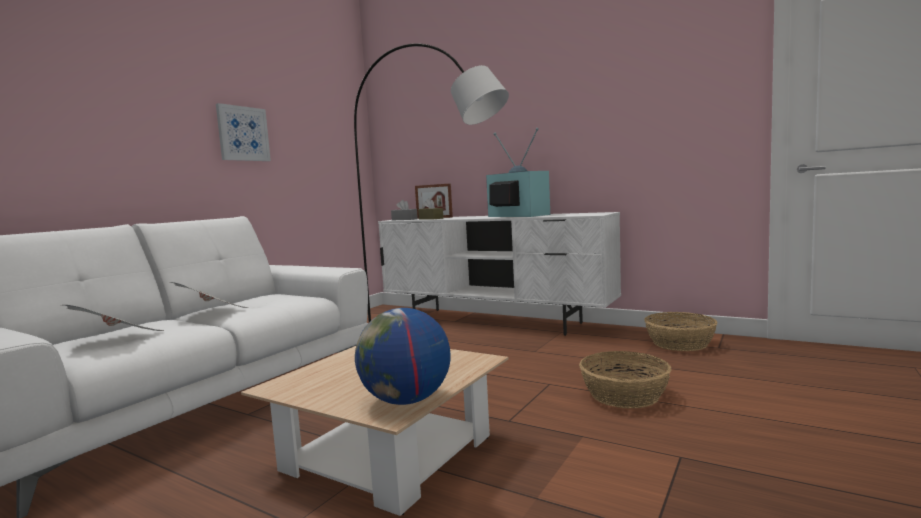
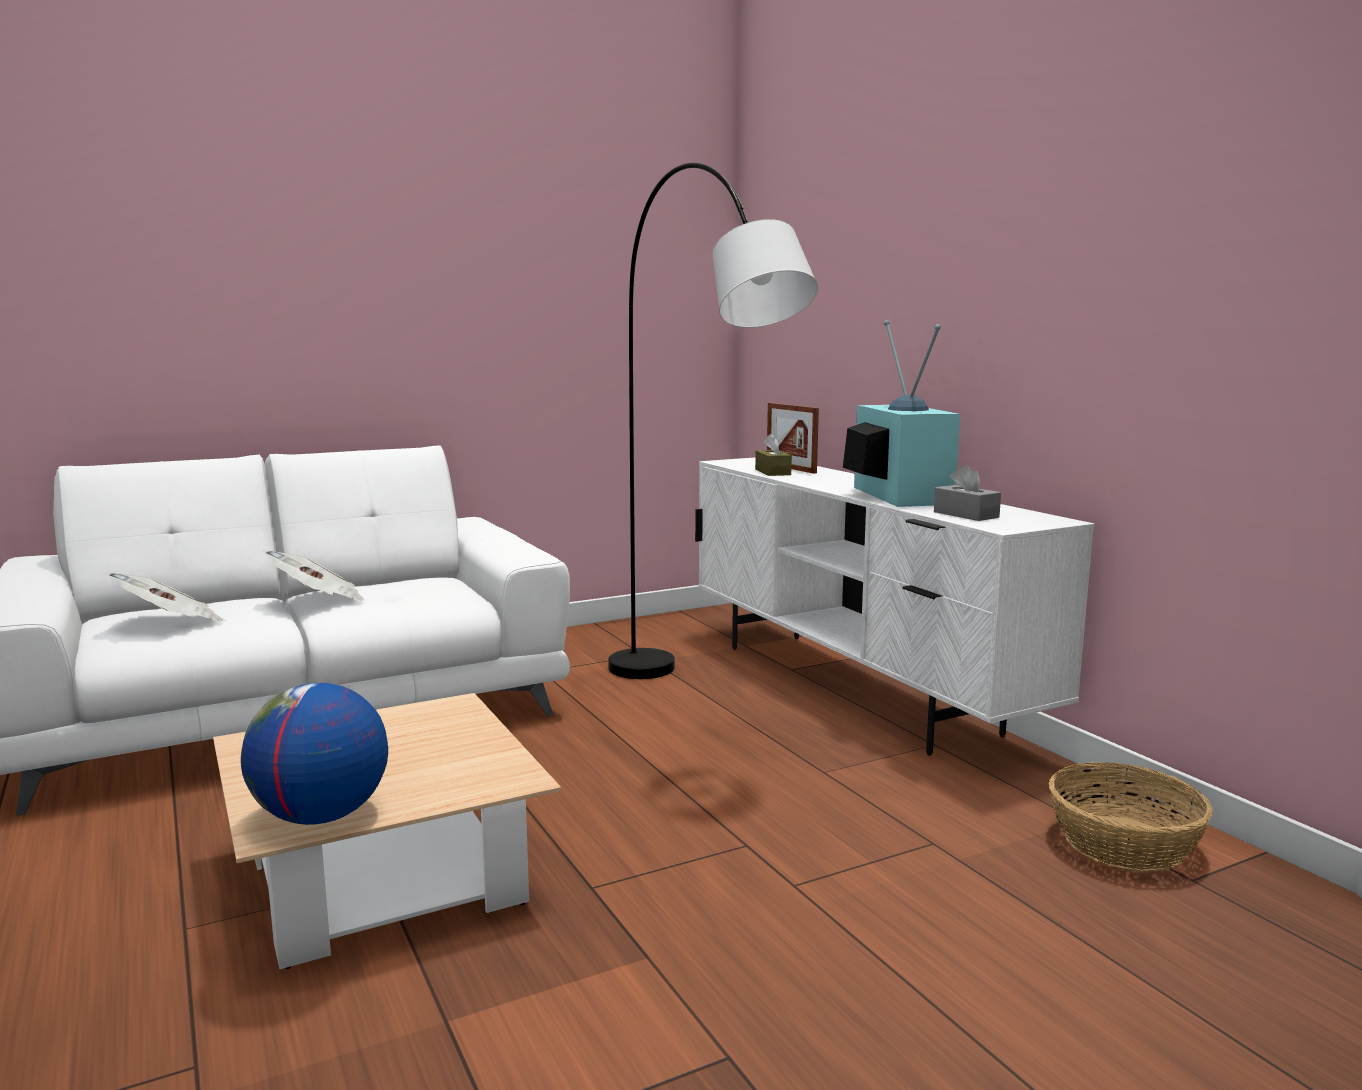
camera: 30 degrees right, 5 degrees up
picture [216,103,271,161] -> none
grey tissue box [391,200,418,221] -> grey tissue box moved to [934,465,1001,521]
basket [579,351,671,409] -> none

